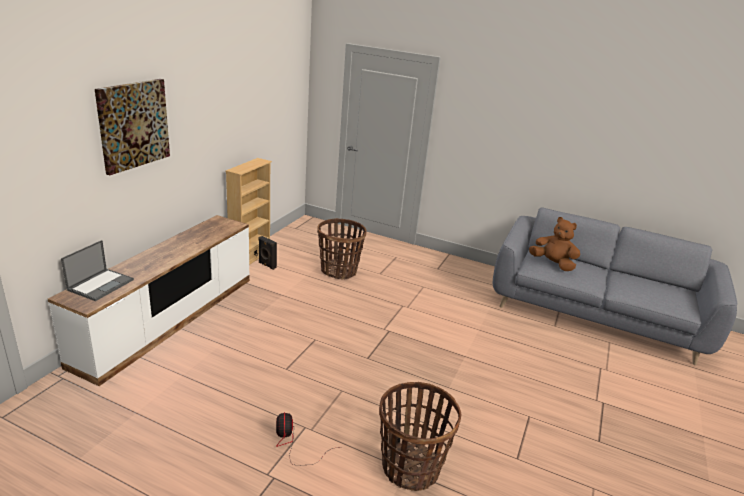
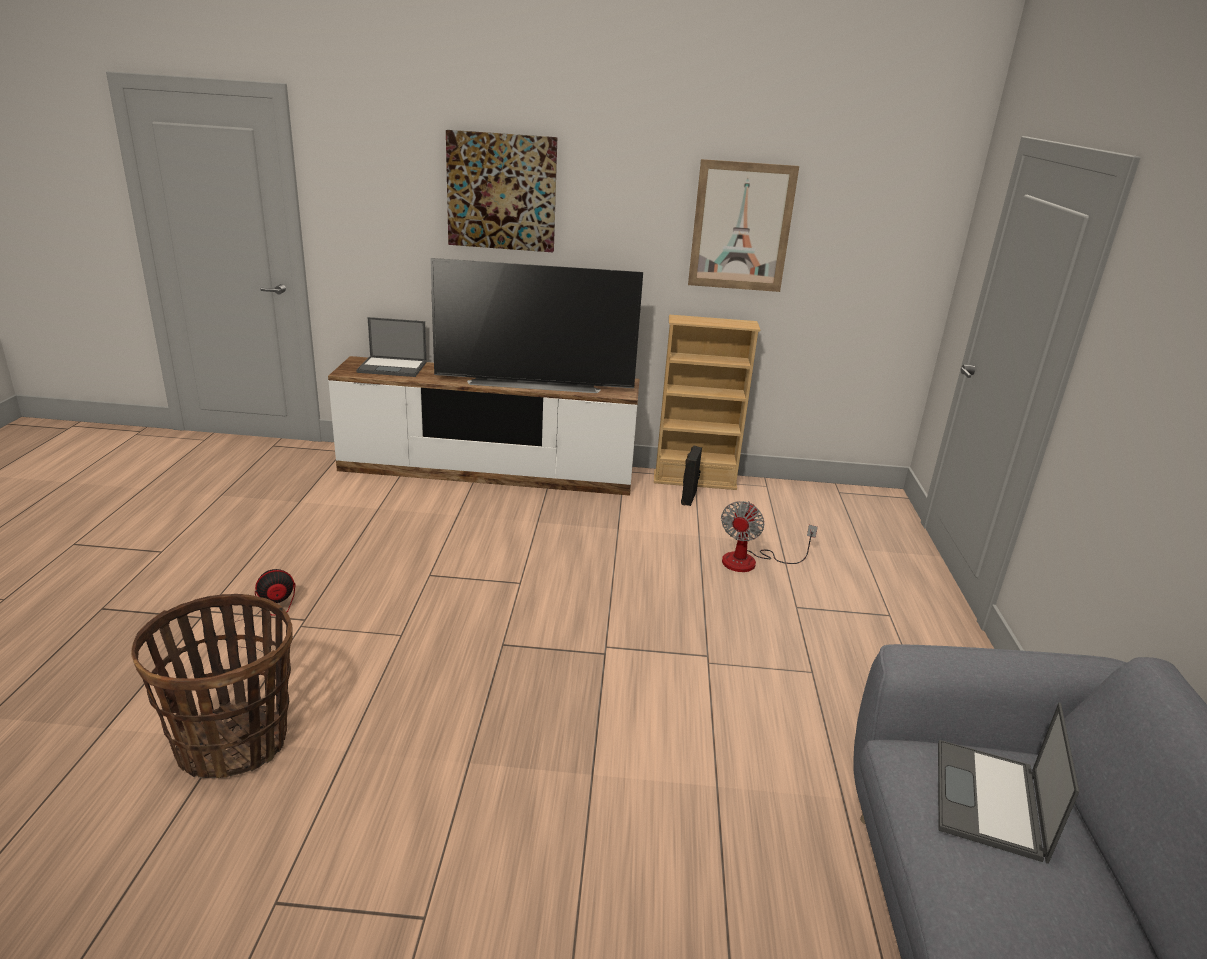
camera: 70 degrees right, 0 degrees up
basket [317,218,367,280] -> fan [721,501,818,572]
brown plush toy [529,217,580,271] -> laptop [938,703,1079,864]
none -> television [430,258,643,393]
none -> picture [688,159,799,292]

